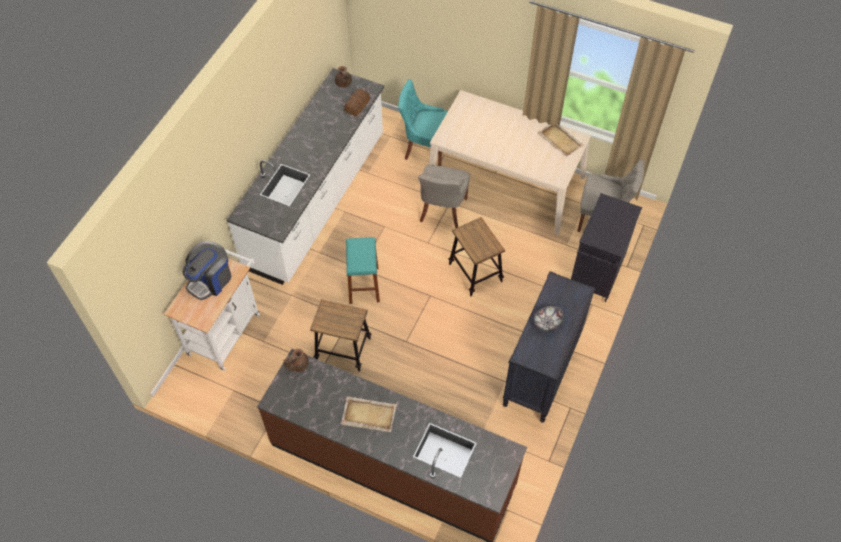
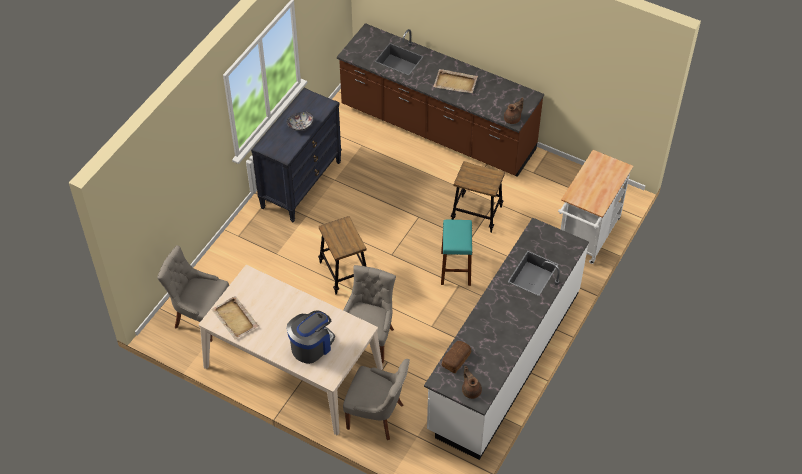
camera: 175 degrees left, 5 degrees down
coffee machine [182,241,231,300] -> coffee machine moved to [287,310,335,364]
turquoise chair [398,79,448,166] -> grey chair [343,359,410,440]
black cabinet [571,193,642,302] -> none

